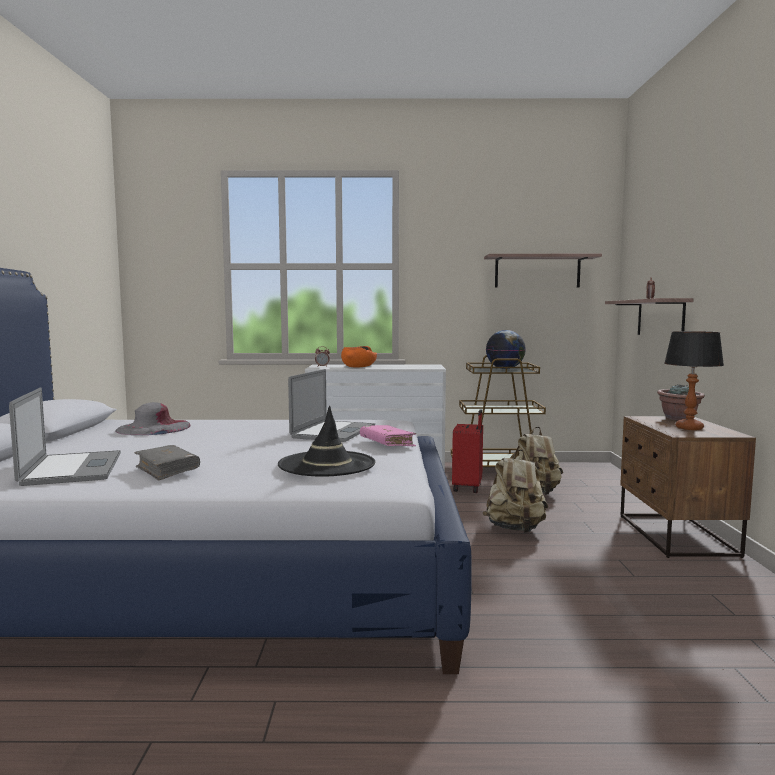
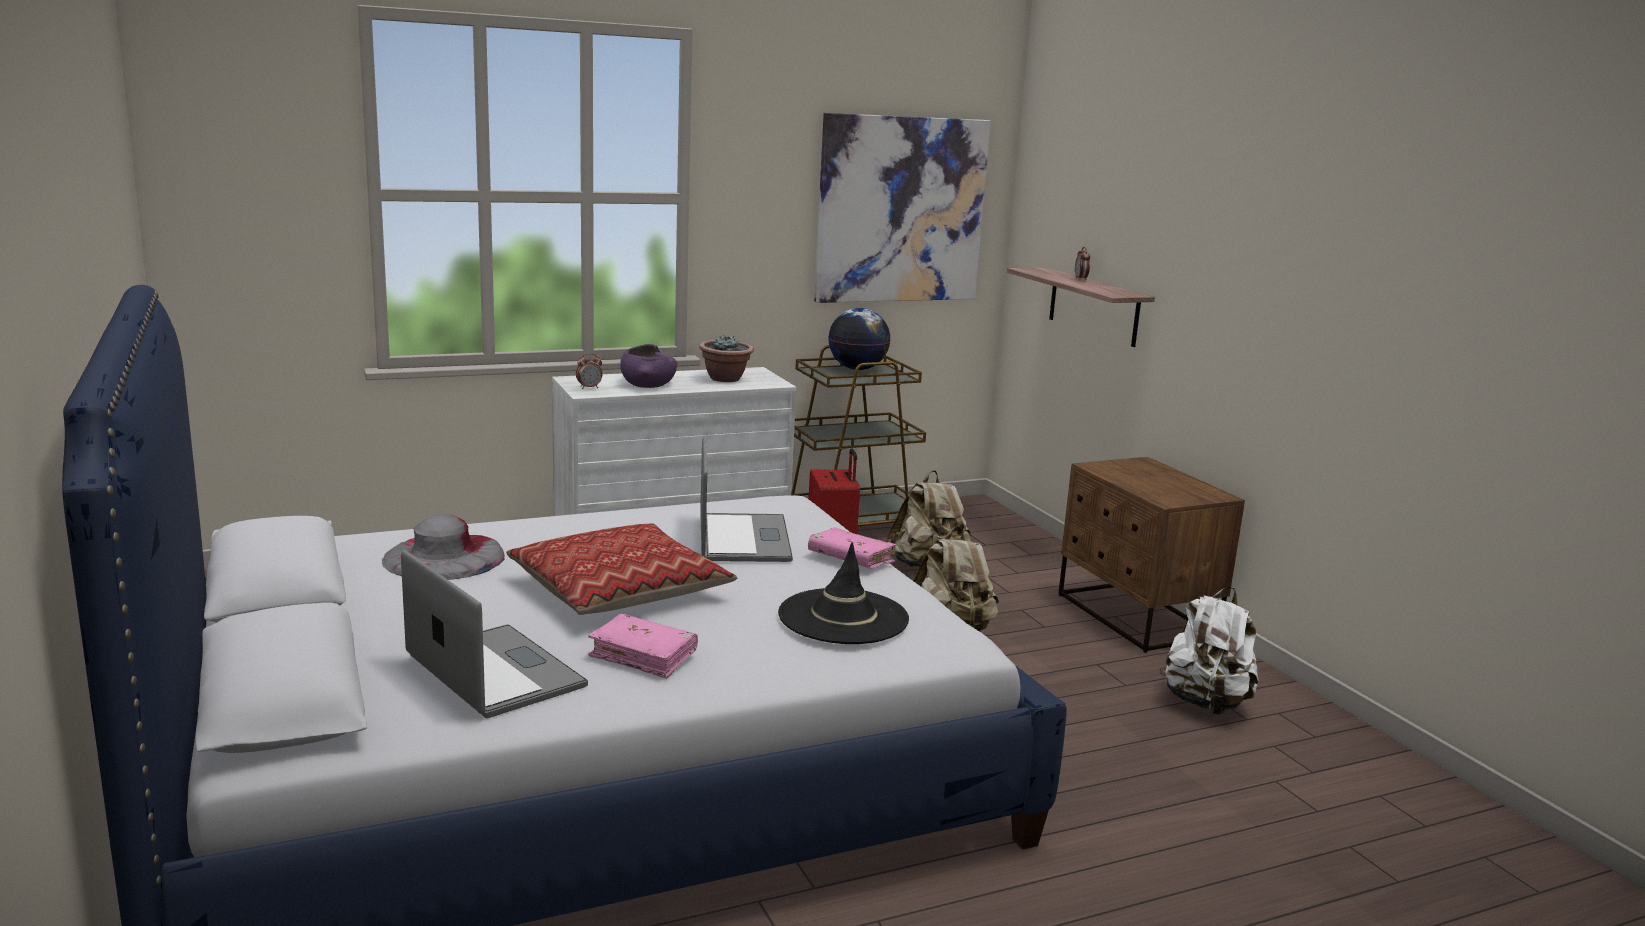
camera: 25 degrees left, 10 degrees up
grey book [135,445,200,481] -> pink book [588,614,698,679]
orange bowl [341,346,377,367] -> purple bowl [620,344,677,388]
shelf [484,254,602,288] -> picture [814,113,991,303]
potted plant [657,385,705,420] -> potted plant moved to [699,335,754,382]
table lamp [664,331,724,430] -> none
none -> pillow [506,523,737,615]
none -> white backpack [1160,587,1259,714]

